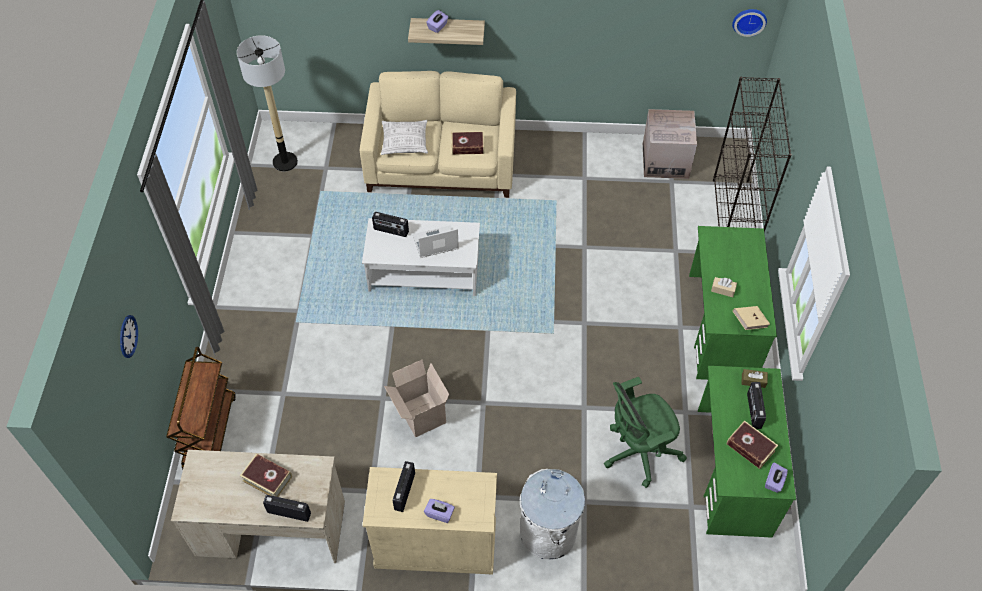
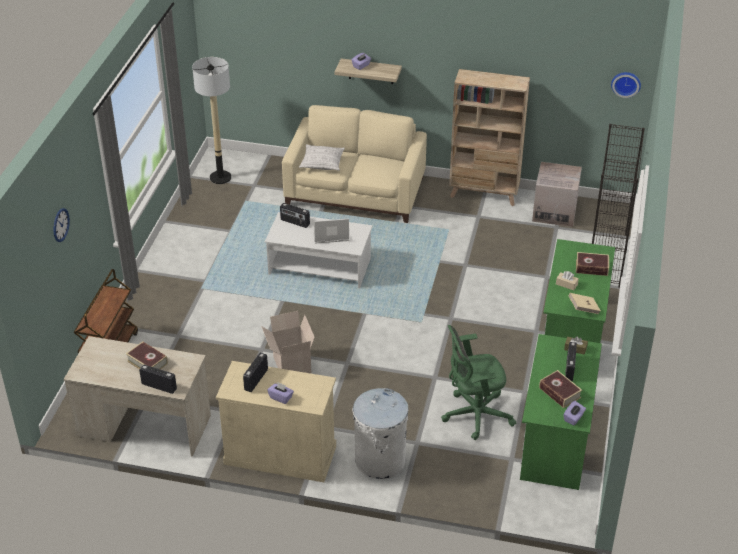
camera: 10 degrees right, 15 degrees down
book [452,131,484,155] -> book moved to [576,252,609,276]
none -> beige bookcase [449,69,530,206]

